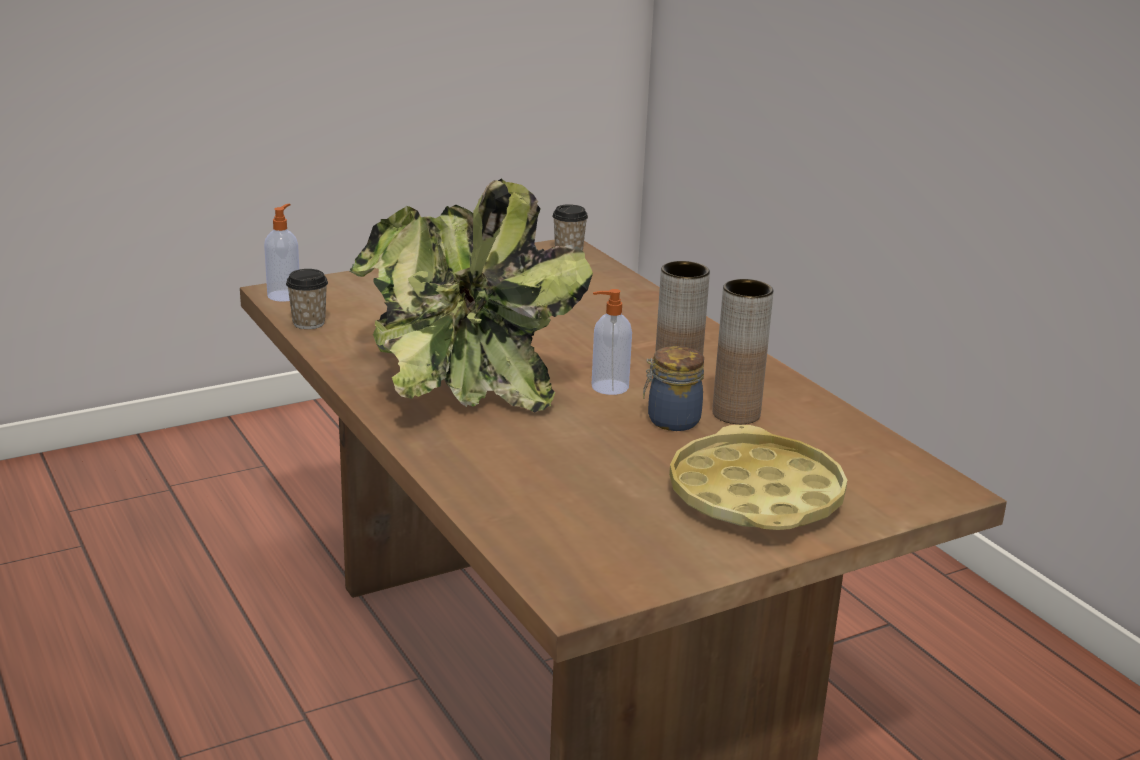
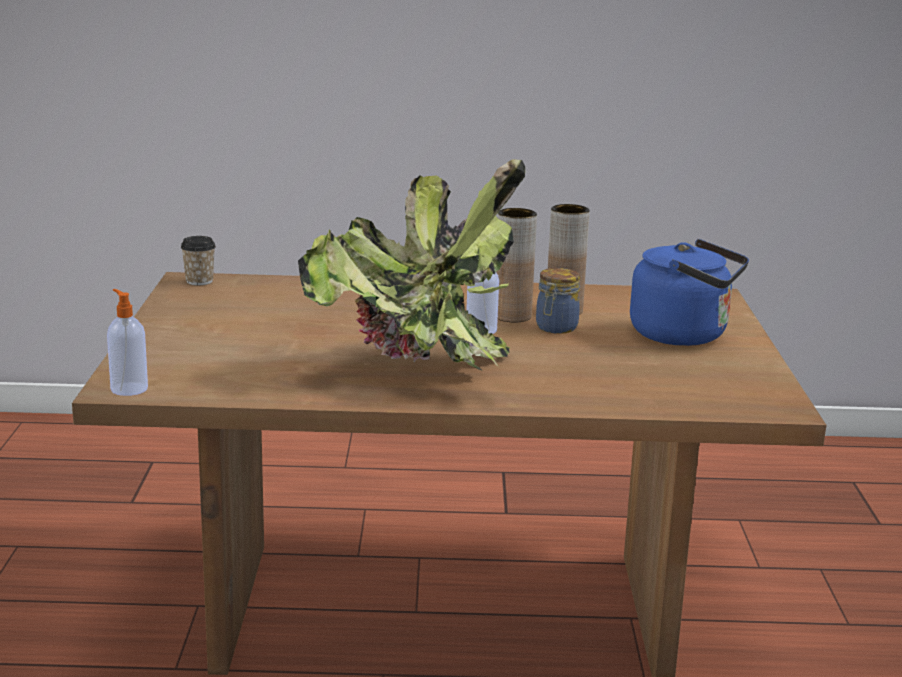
camera: 60 degrees left, 5 degrees down
cup [286,269,328,329] -> none
yellow tray [669,425,847,530] -> blue kettle [630,239,749,346]

